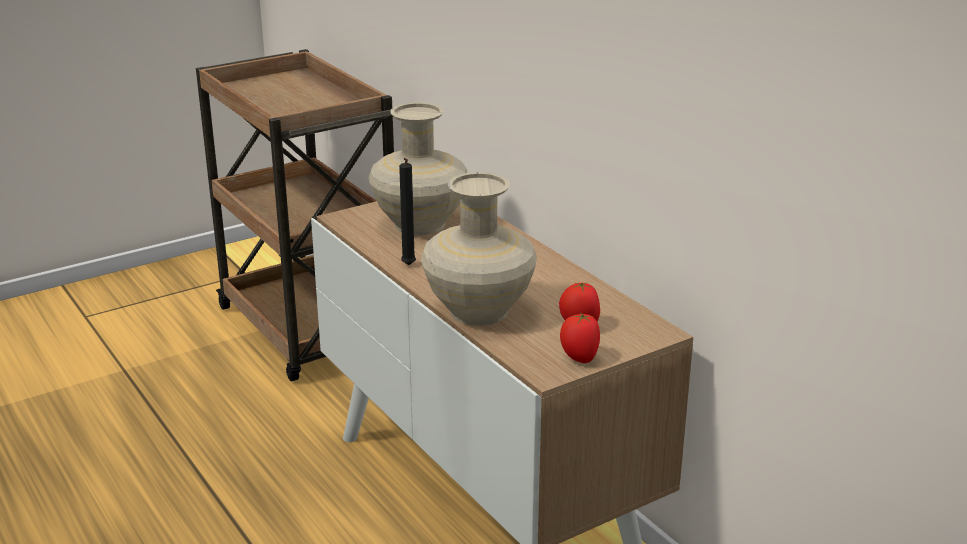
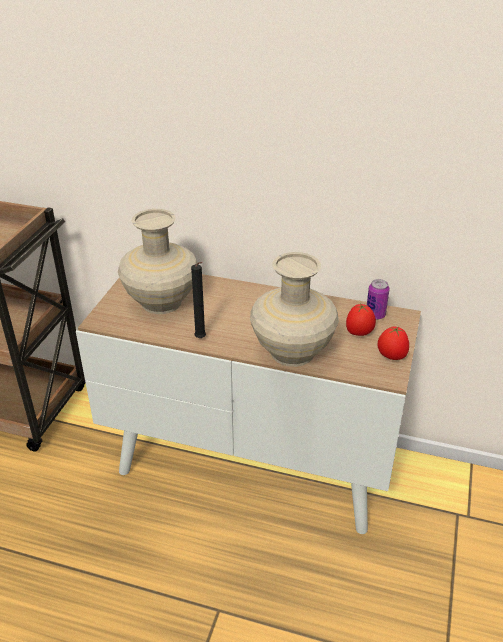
camera: 40 degrees left, 10 degrees up
none -> can [367,279,390,320]

